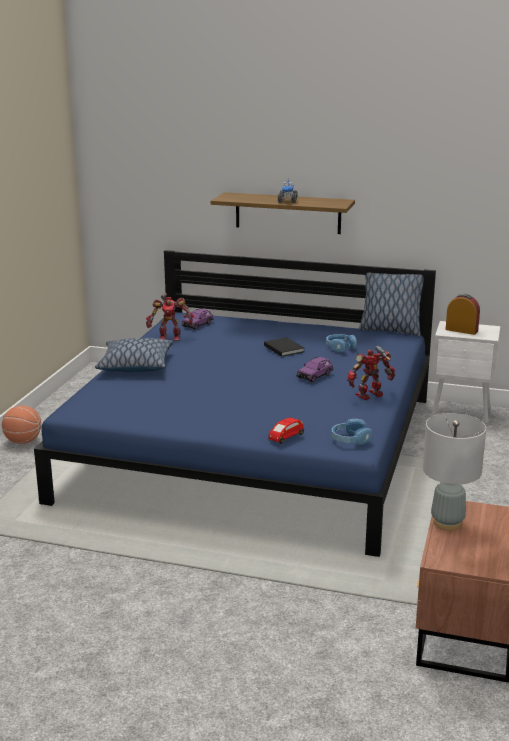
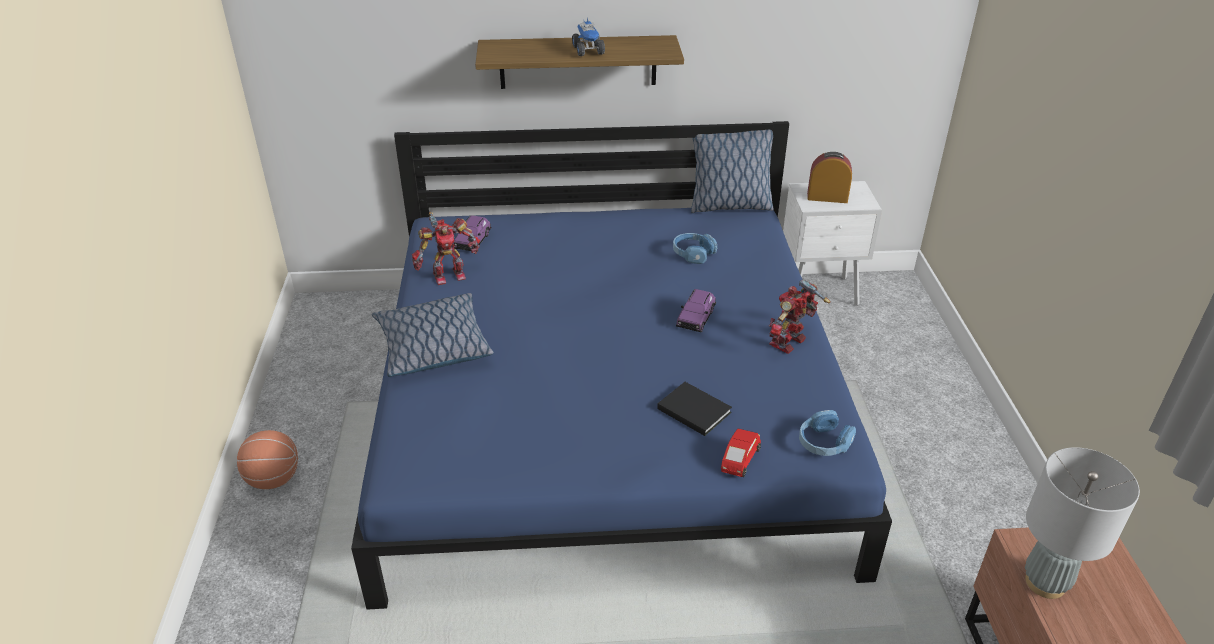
camera: 20 degrees left, 15 degrees up
black book [264,337,304,357] -> black book moved to [657,382,732,436]

